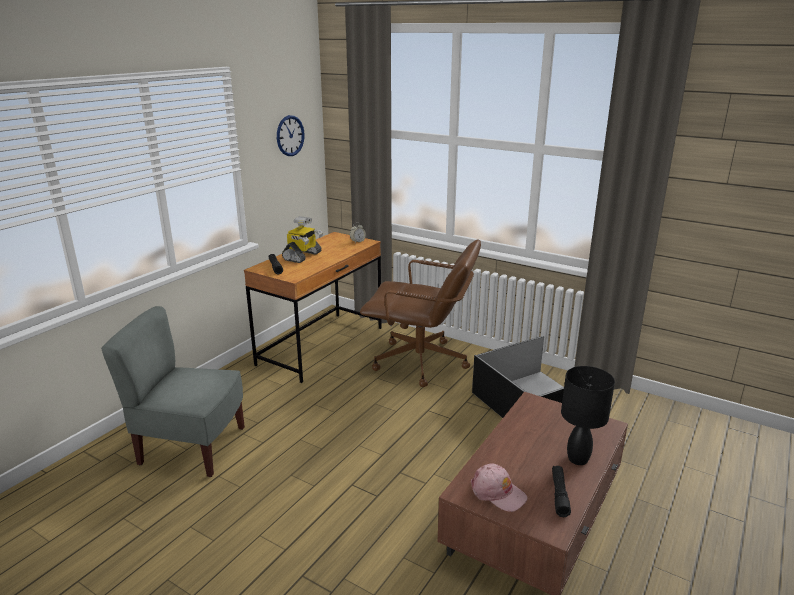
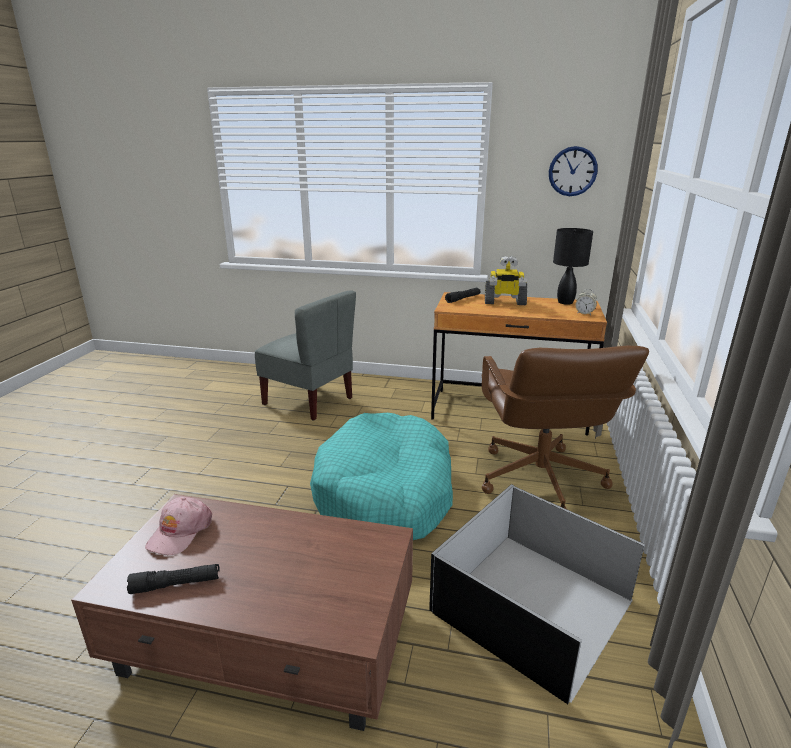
camera: 70 degrees right, 0 degrees up
grey chair [101,306,245,477] -> grey chair turned 135 degrees clockwise [255,290,356,421]
black table lamp [561,366,615,465] -> black table lamp moved to [553,228,593,305]
none -> turquoise dog bed [310,413,453,540]

